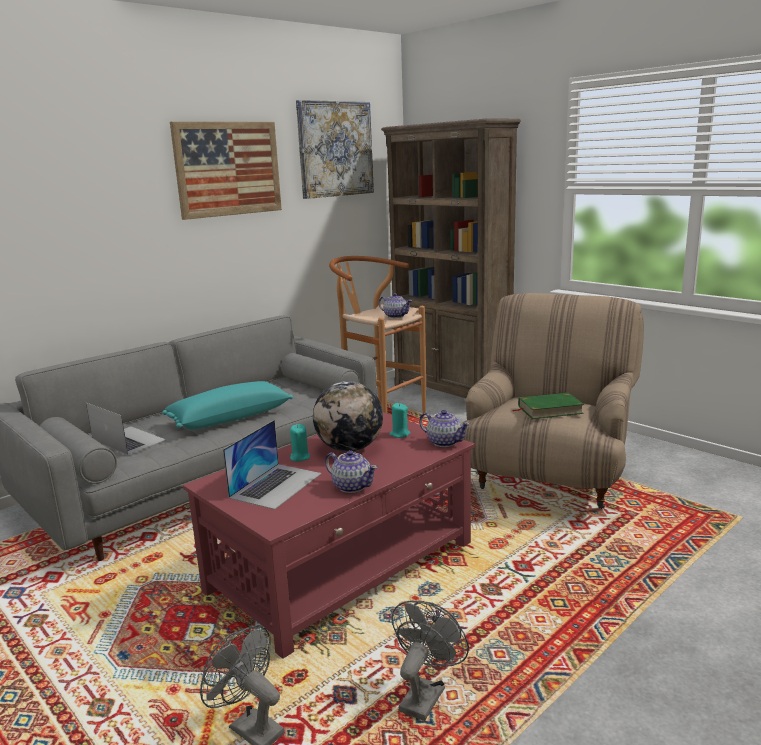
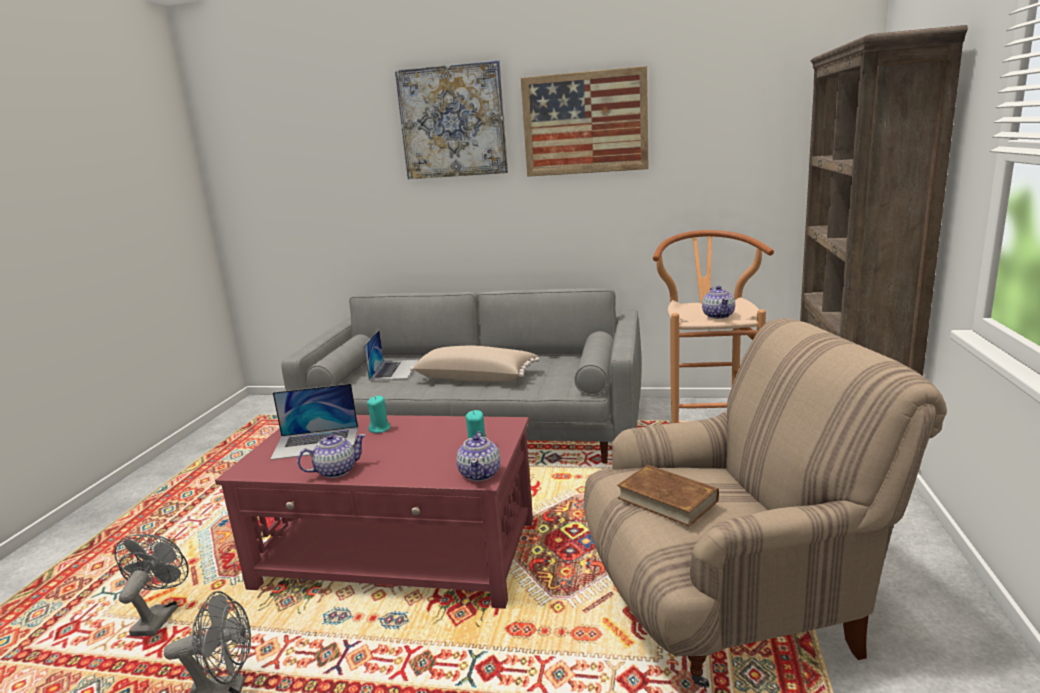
camera: 55 degrees right, 0 degrees up
turquoise pillow [162,381,293,430] -> beige pillow [410,345,540,381]
picture [296,100,374,199] -> picture moved to [395,60,508,179]
globe [313,381,383,452] -> none
teapot [325,450,378,493] -> teapot turned 120 degrees counterclockwise [297,434,366,478]
green book [513,393,584,419] -> brown book [617,465,719,526]

